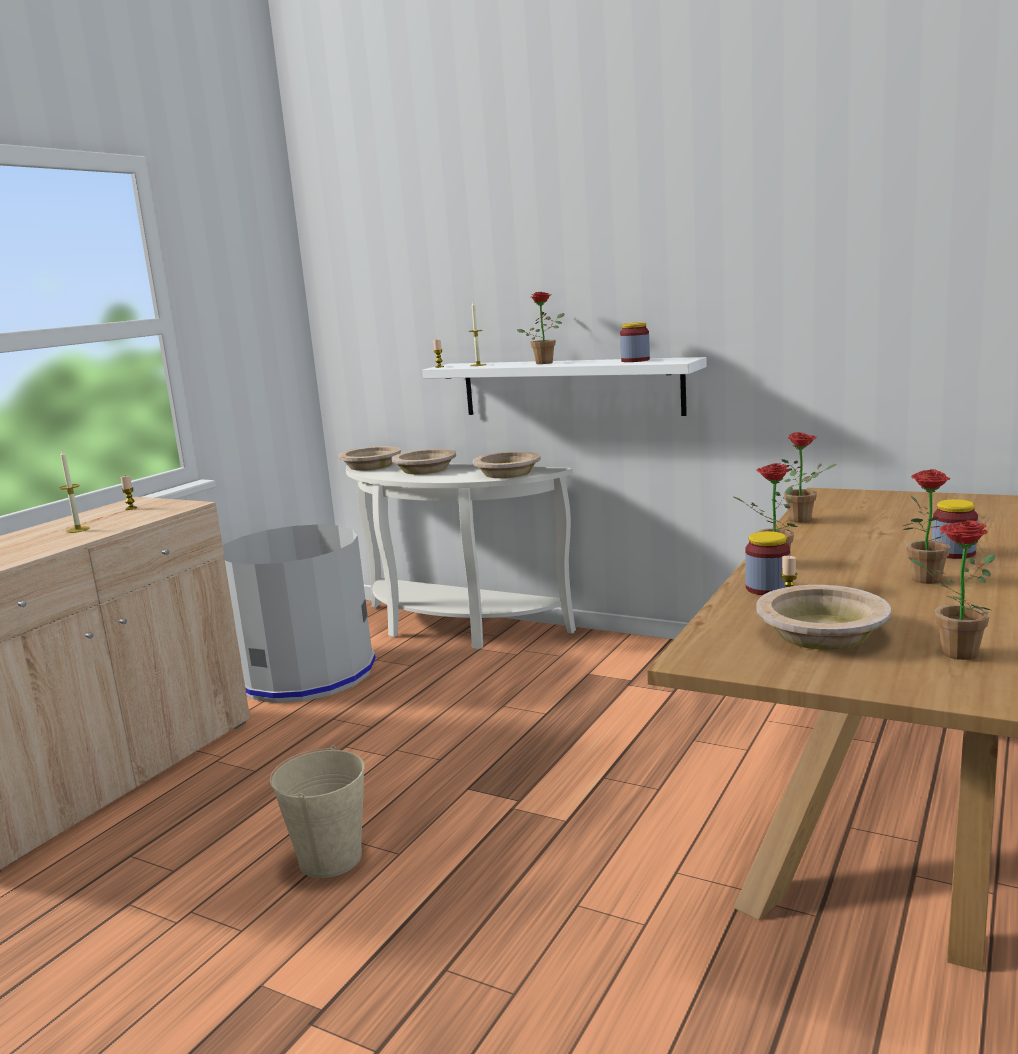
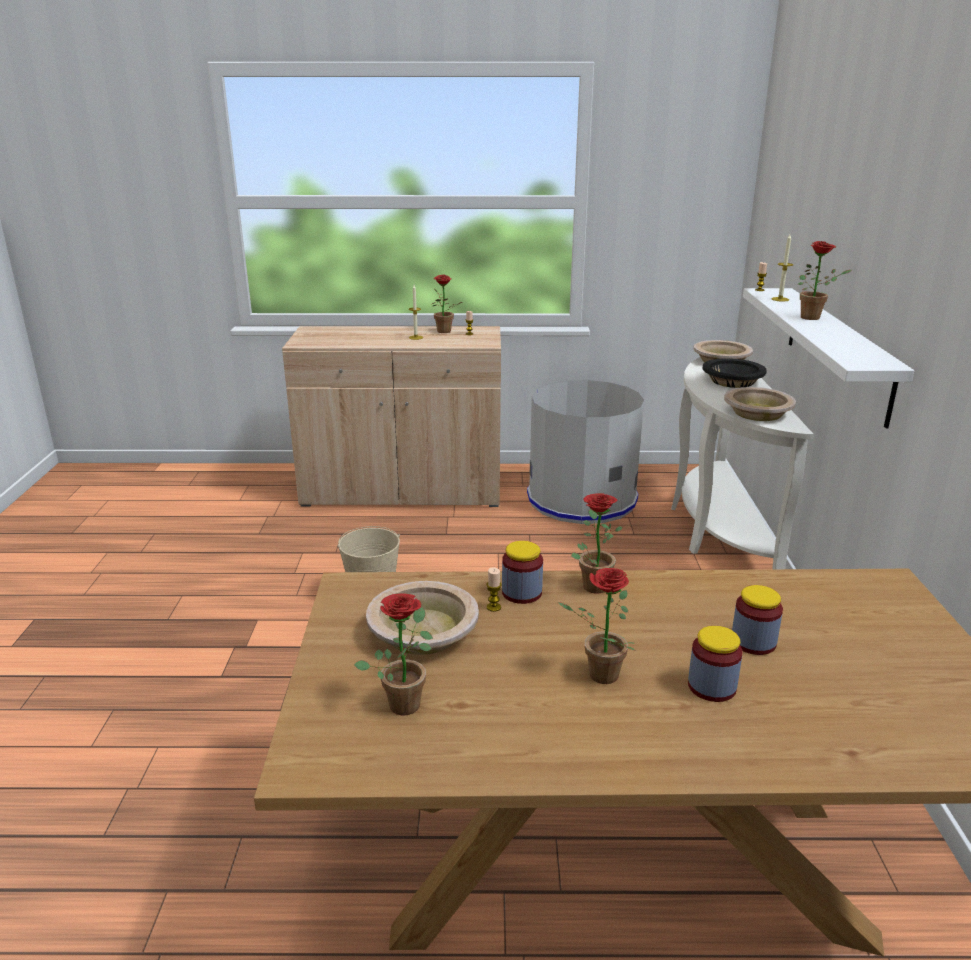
camera: 60 degrees right, 10 degrees up
beige bowl [391,449,456,474] -> black bowl [703,358,767,388]
jar [620,322,650,362] -> jar moved to [732,585,783,655]
potted plant [782,432,837,523] -> potted plant moved to [432,274,462,333]

